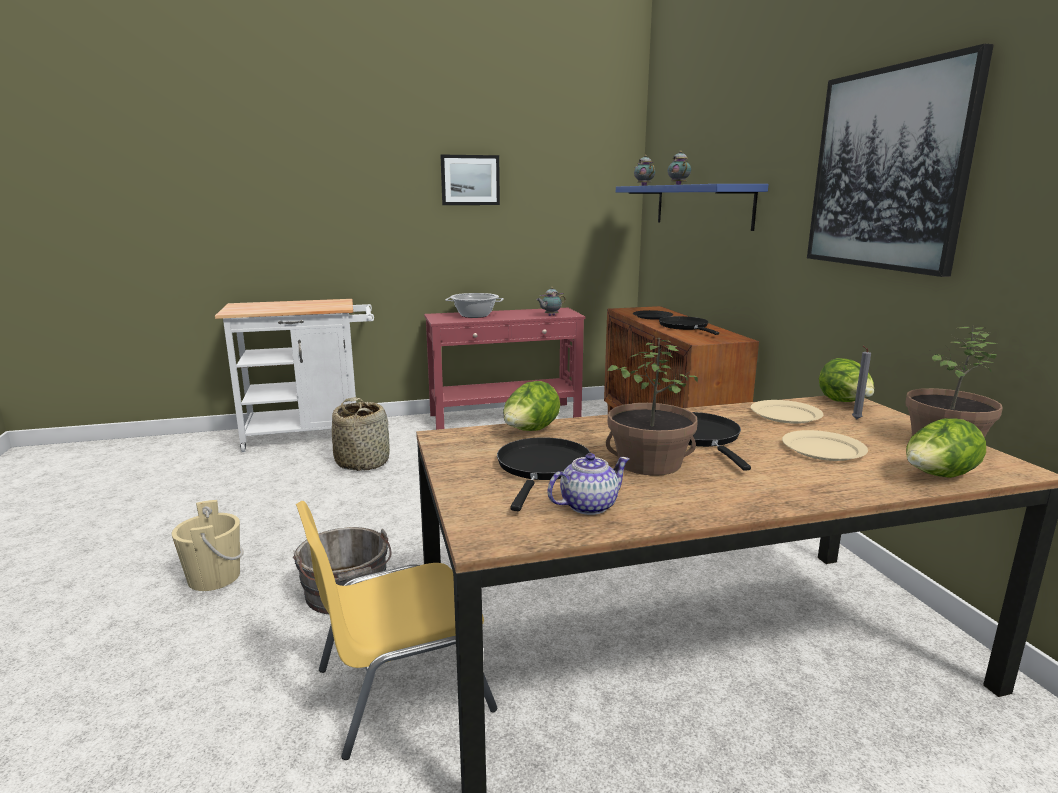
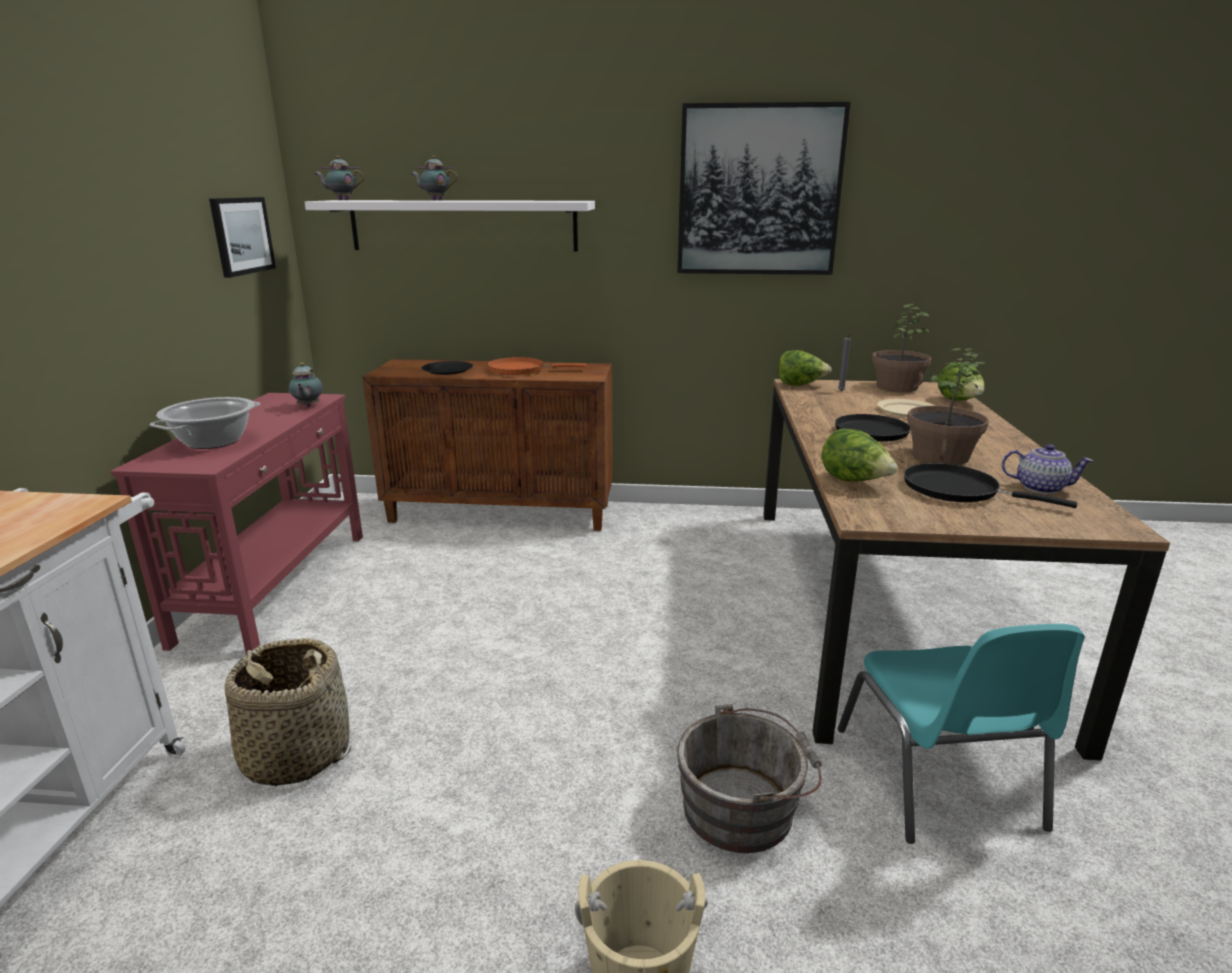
camera: 70 degrees left, 5 degrees up
yellow chair [296,501,497,760] -> turquoise chair [838,624,1085,844]
picture [440,155,500,205] -> picture moved to [209,197,276,278]
teapot [547,453,629,515] -> teapot turned 120 degrees clockwise [1001,444,1093,494]
blue shelf [616,184,769,231] -> white shelf [305,200,595,252]
black frying pan [659,316,719,335] -> orange frying pan [487,357,586,375]
beige plate [751,400,823,424] -> none

